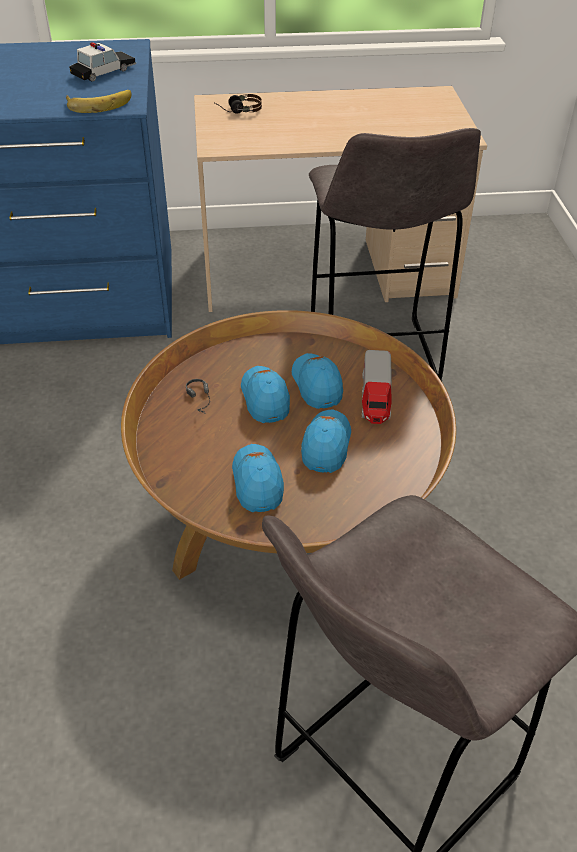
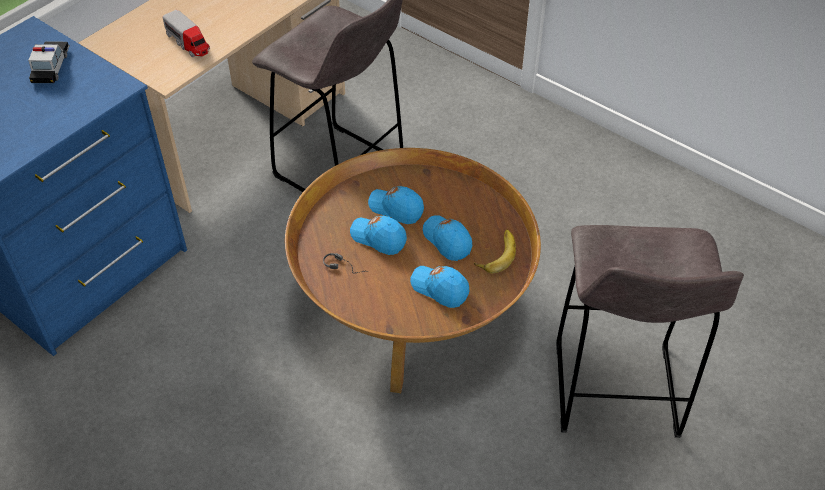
camera: 45 degrees left, 5 degrees up
banana [66,90,132,113] -> banana moved to [474,230,516,273]
headphones [215,94,262,114] -> none
toy truck [362,350,392,424] -> toy truck moved to [163,10,210,57]

